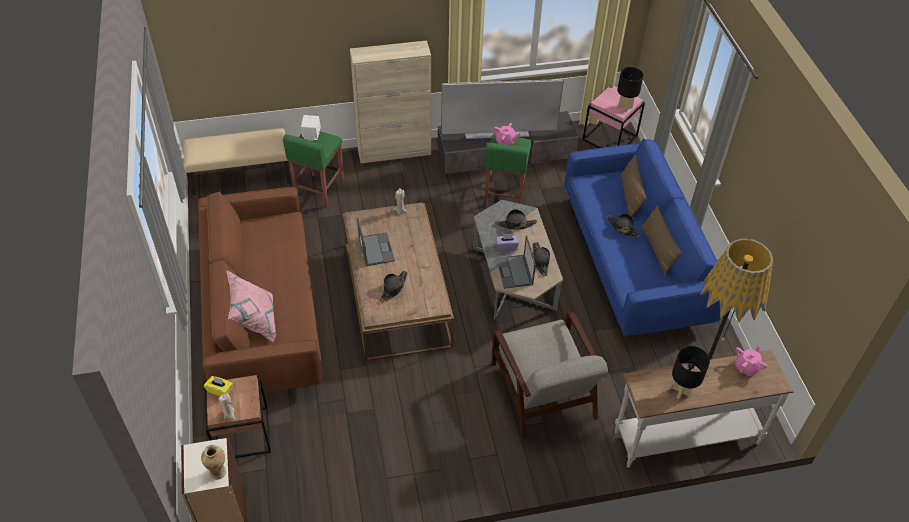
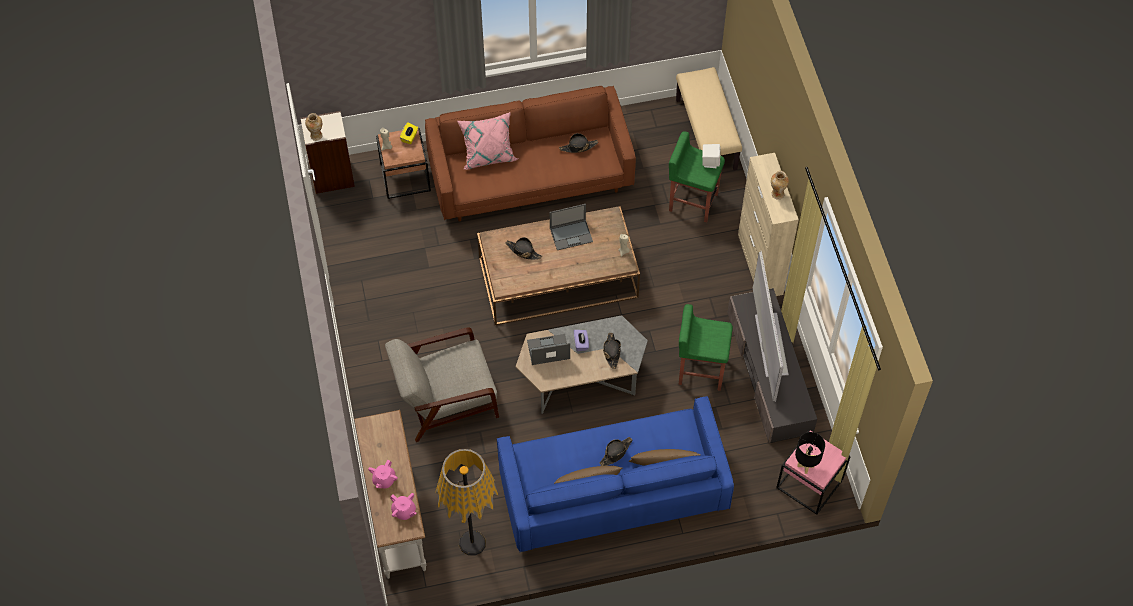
camera: 90 degrees right, 10 degrees up
pink teapot [493,123,521,145] -> pink teapot moved to [368,460,398,489]
black hat [532,242,550,276] -> black hat moved to [559,133,598,153]
black table lamp [672,346,710,399] -> none
none -> vase [771,171,789,200]

